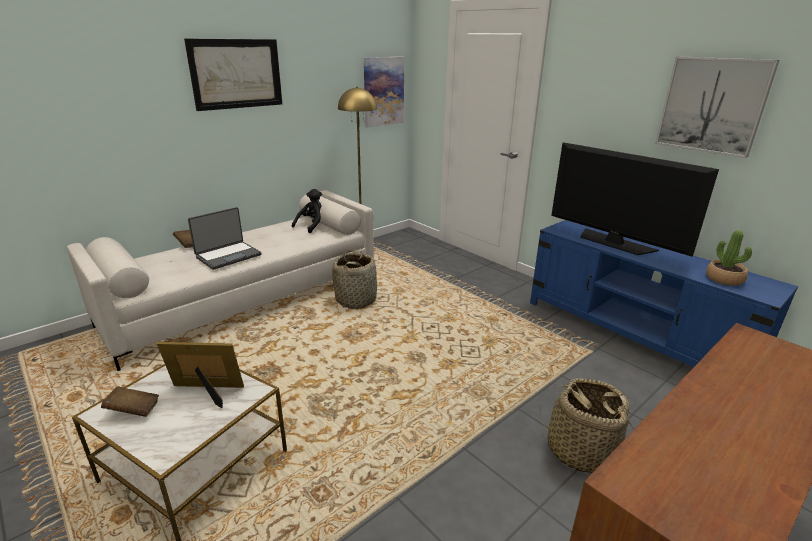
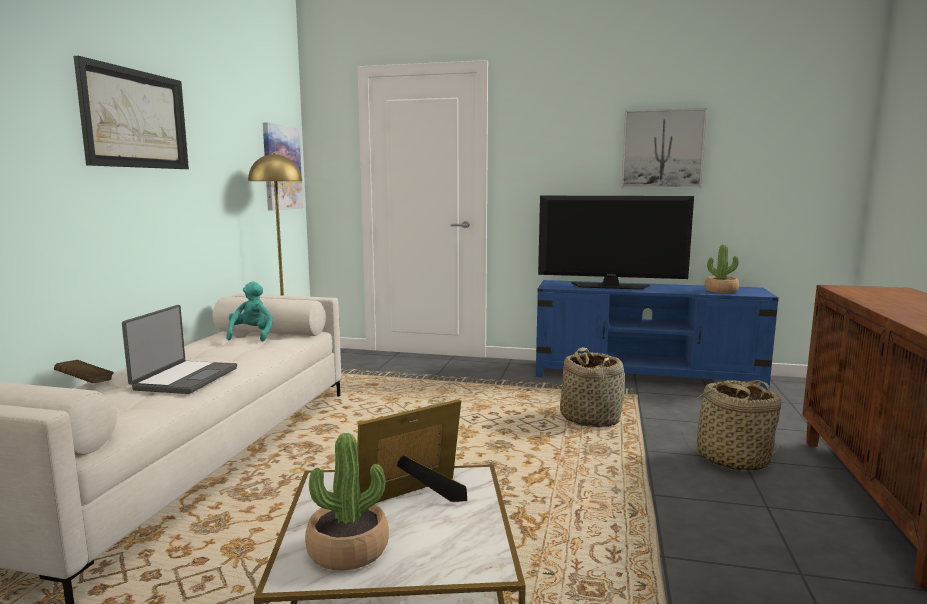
camera: 35 degrees left, 15 degrees down
brown book [101,386,159,417] -> potted plant [305,433,389,571]
black plush toy [292,189,322,233] -> turquoise plush toy [227,282,273,341]
basket [332,250,377,309] -> basket moved to [560,347,625,428]

